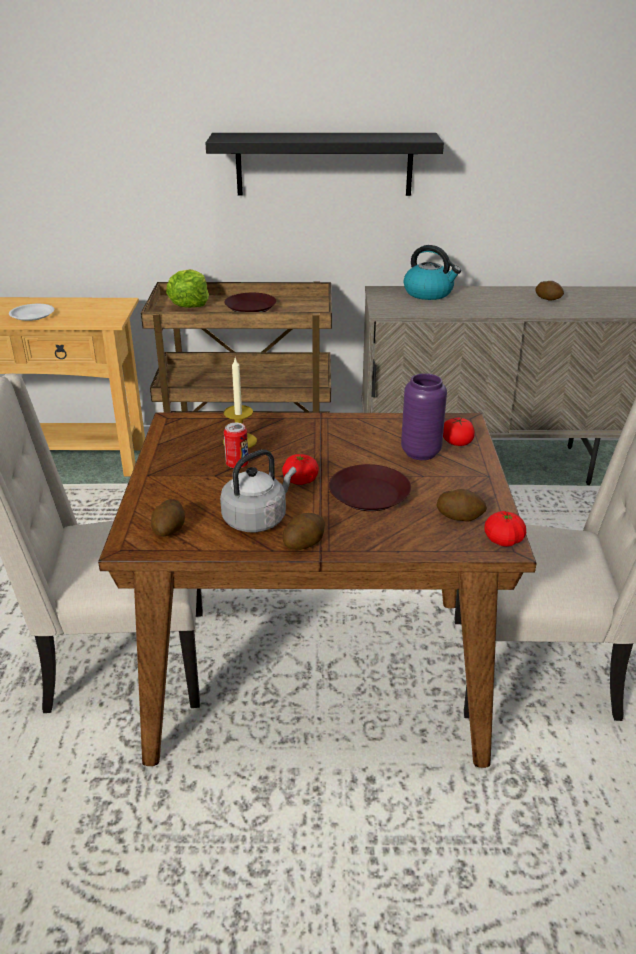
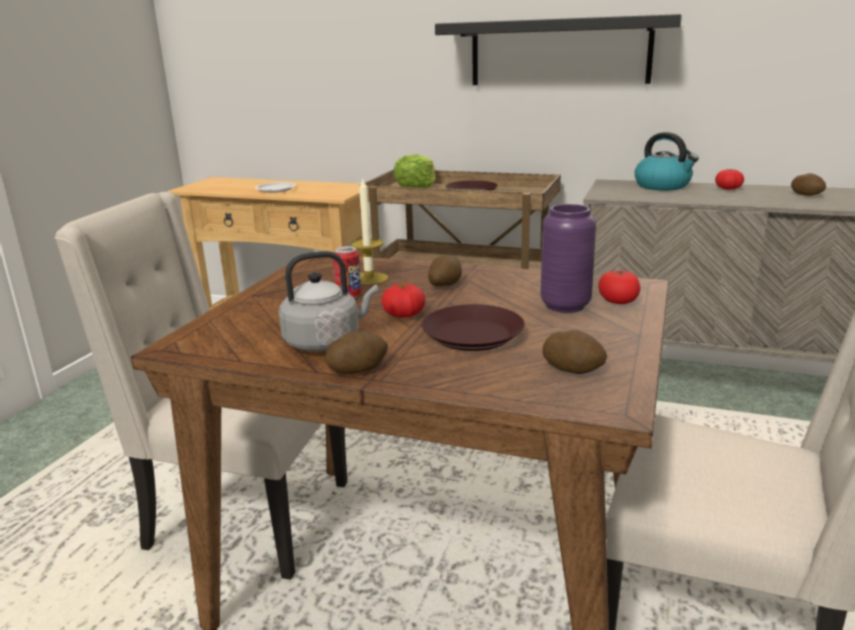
camera: 20 degrees right, 10 degrees down
potato [151,499,185,536] -> potato moved to [428,256,462,286]
tomato [485,511,526,547] -> tomato moved to [715,169,744,190]

